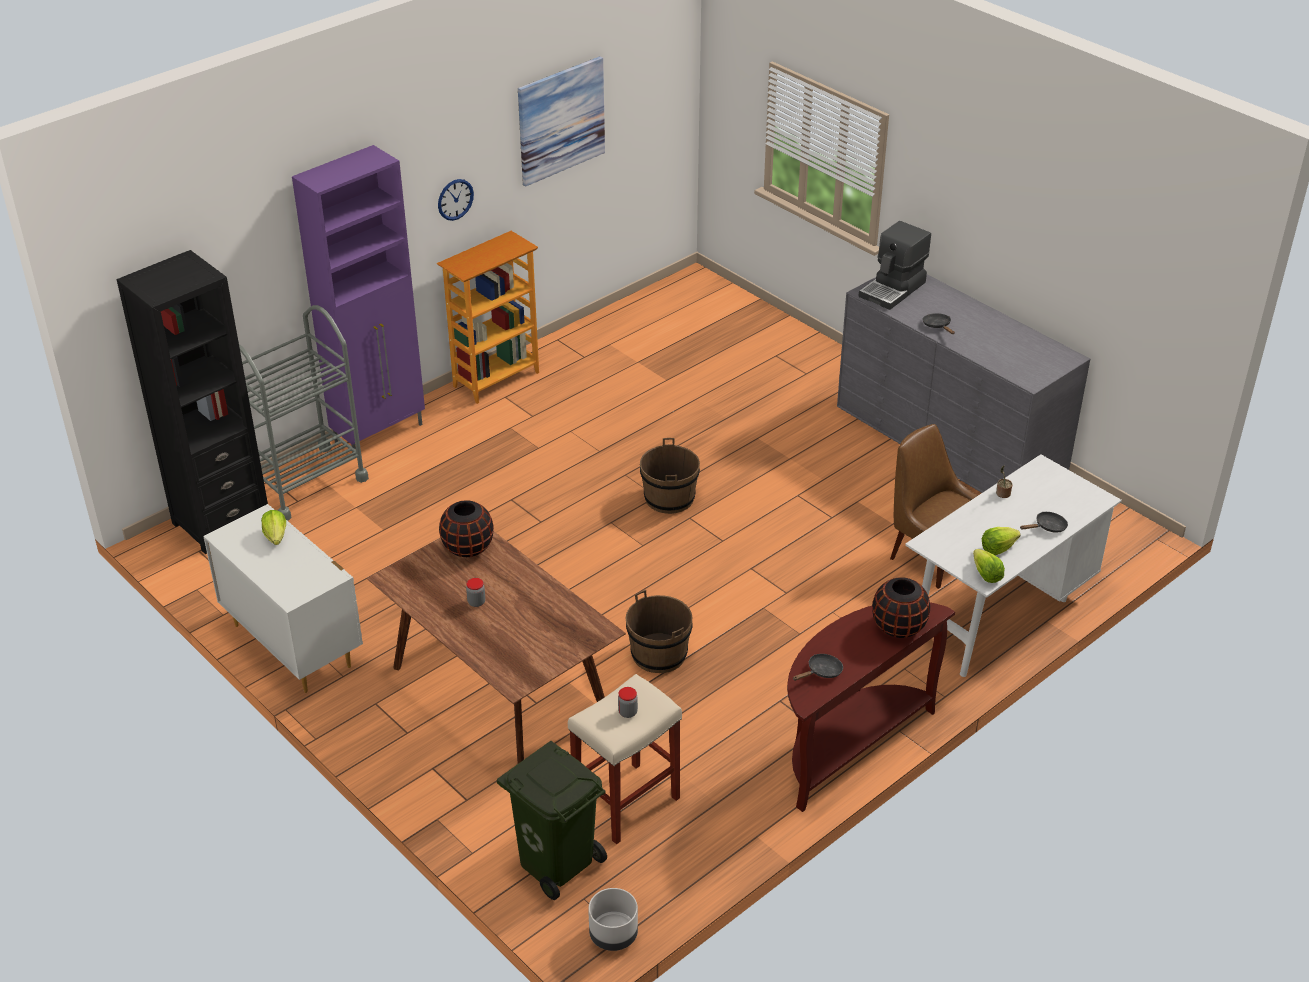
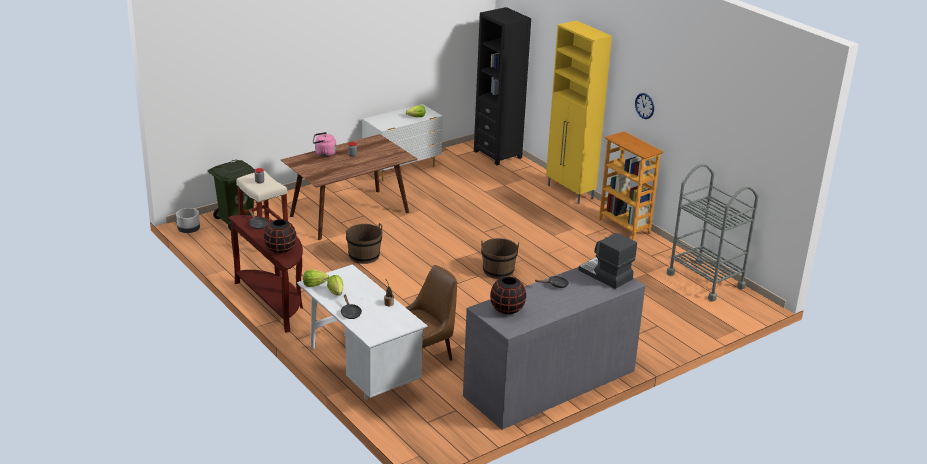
camera: 95 degrees right, 10 degrees down
grey cart [239,305,369,521] -> grey cart moved to [666,164,759,302]
purple cabinet [292,145,425,453] -> yellow cabinet [546,20,612,204]
black vase [439,500,494,557] -> black vase moved to [490,277,526,314]
picture [518,56,605,186] -> none
none -> pink kettle [313,132,336,157]

